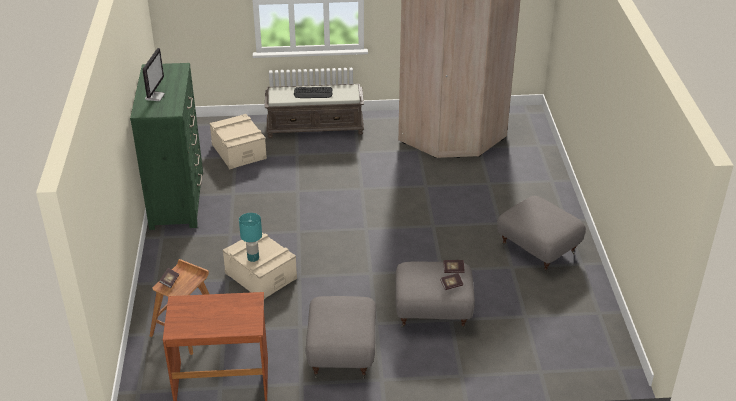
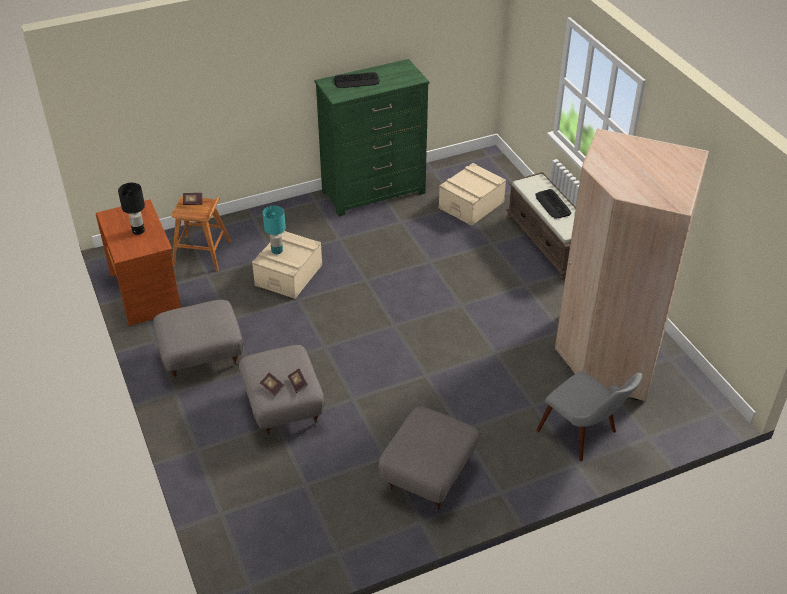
camera: 70 degrees right, 5 degrees up
monitor [143,48,165,101] -> keyboard [334,72,380,88]
none -> black table lamp [118,183,145,235]
none -> grey chair [536,371,642,461]

